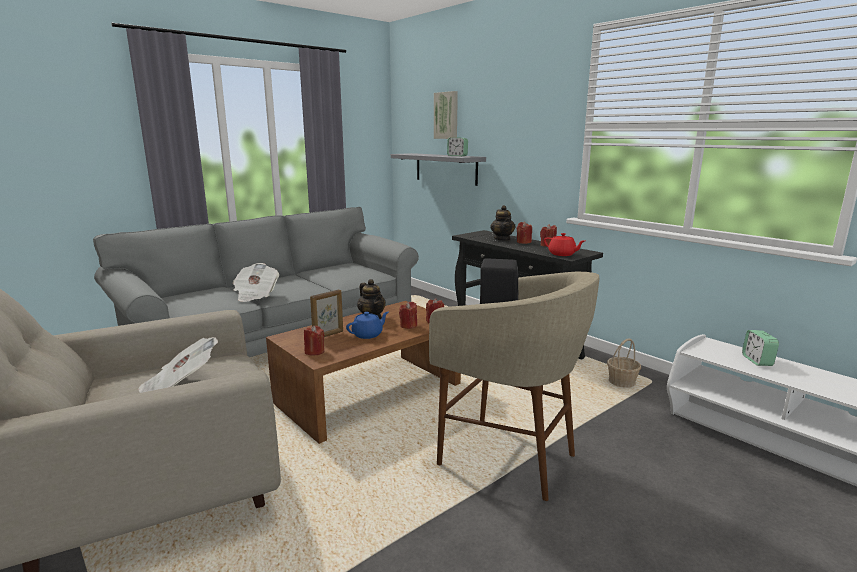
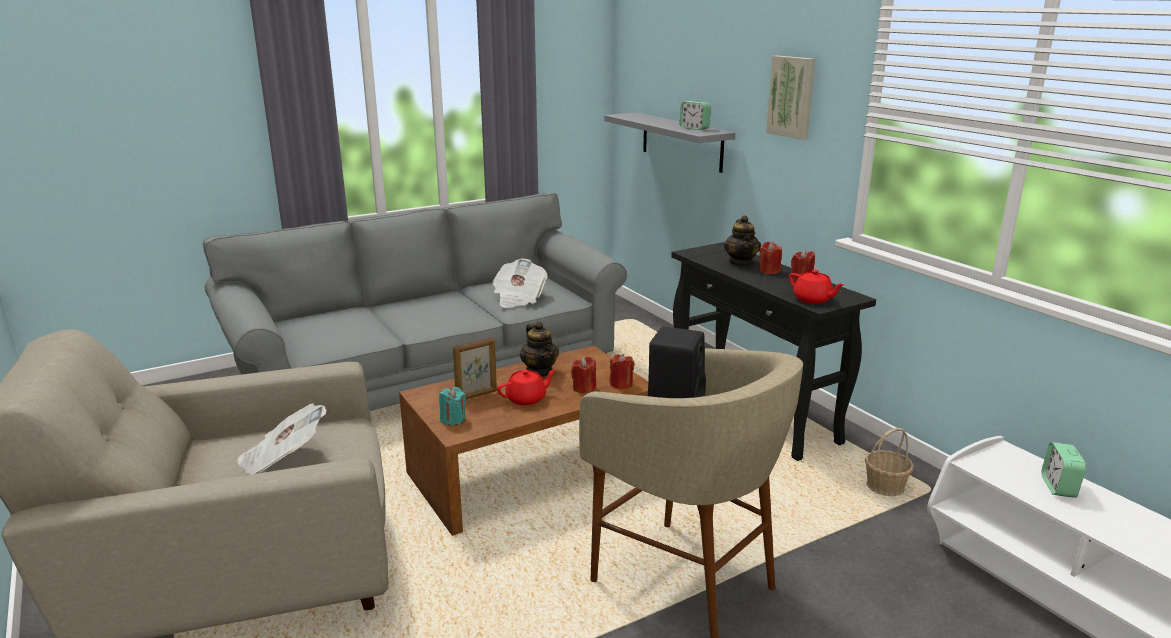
camera: 10 degrees right, 5 degrees up
newspaper [233,263,279,302] -> newspaper moved to [493,259,548,308]
red candle [304,325,324,356] -> turquoise candle [439,387,466,426]
blue teapot [346,312,388,339] -> red teapot [497,369,557,405]
picture [434,91,458,139] -> picture moved to [766,56,815,140]

